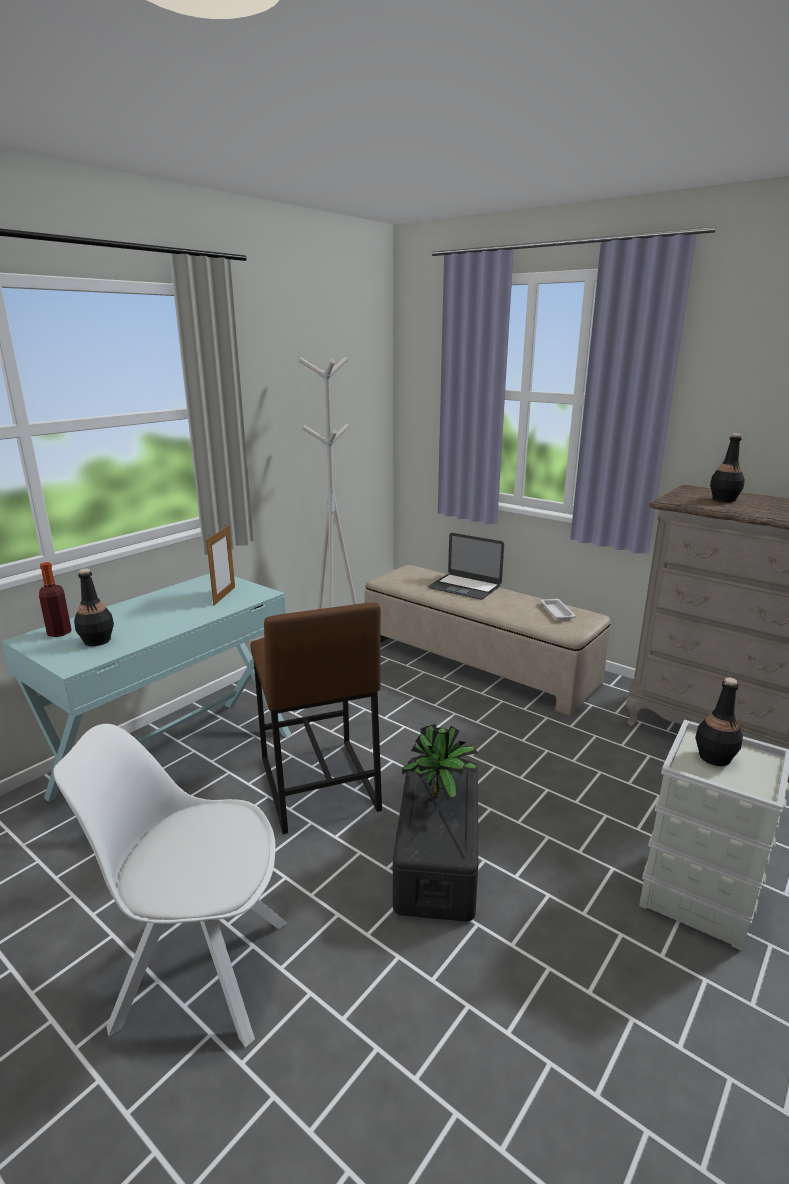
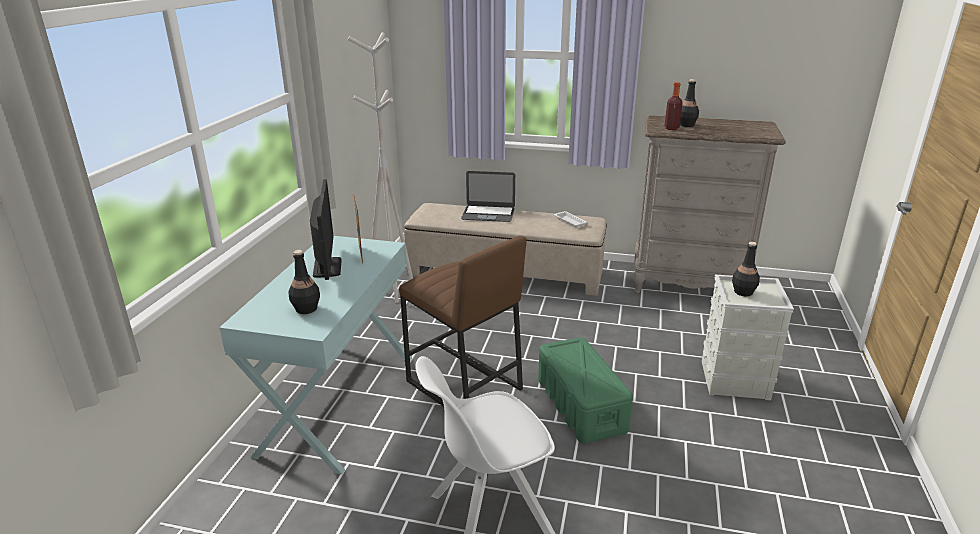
camera: 25 degrees left, 5 degrees up
bottle [39,562,72,637] -> bottle moved to [664,82,683,130]
black storage box [393,759,478,922] -> green storage box [538,337,633,444]
potted plant [402,724,478,800] -> none
none -> monitor [310,179,342,280]

